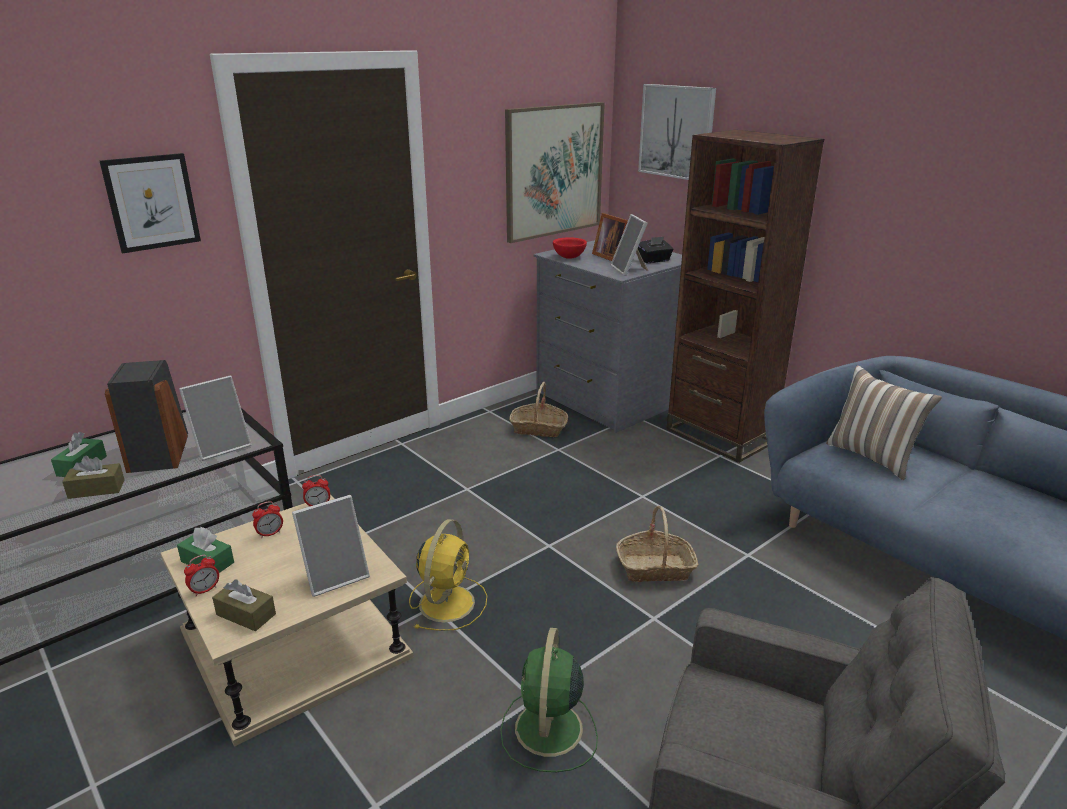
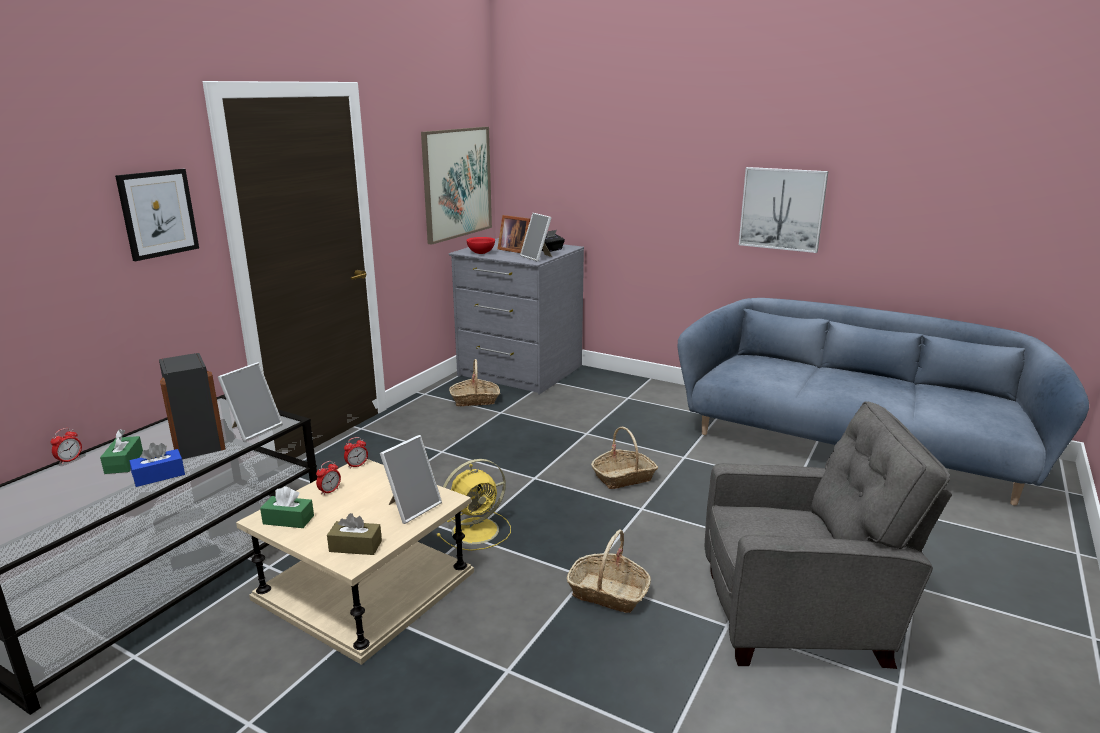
camera: 20 degrees left, 5 degrees down
brown tissue box [62,456,125,499] -> blue tissue box [130,443,185,487]
alarm clock [184,555,219,596] -> alarm clock moved to [50,428,82,465]
yellow fan [409,519,487,631] -> yellow fan turned 60 degrees clockwise [437,459,511,551]
green fan [500,628,598,772] -> basket [567,529,651,613]
picture [638,84,716,180] -> picture moved to [739,167,828,253]
brown bookcase [667,130,824,463] -> none
pillow [826,365,942,480] -> none

